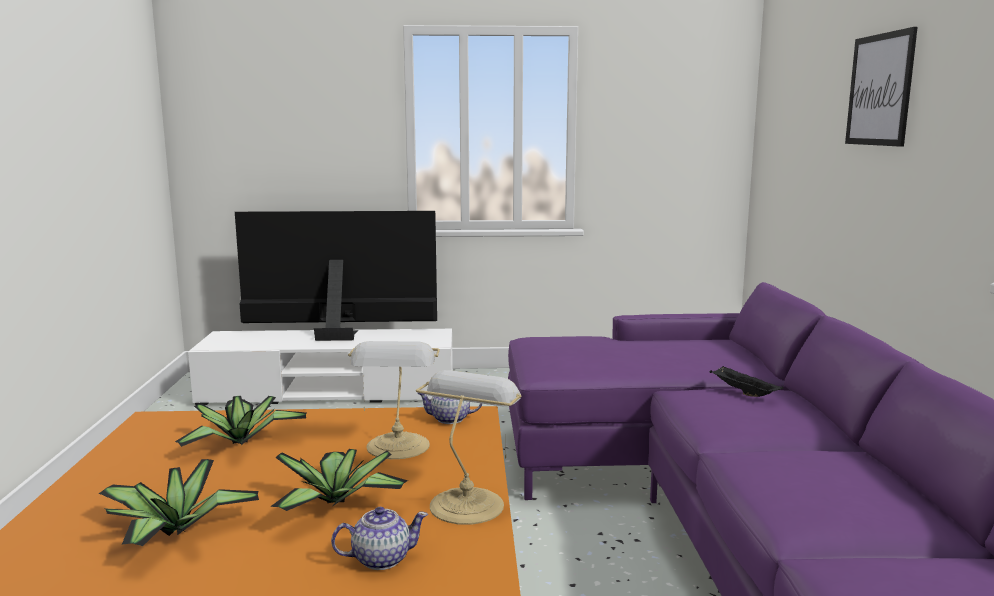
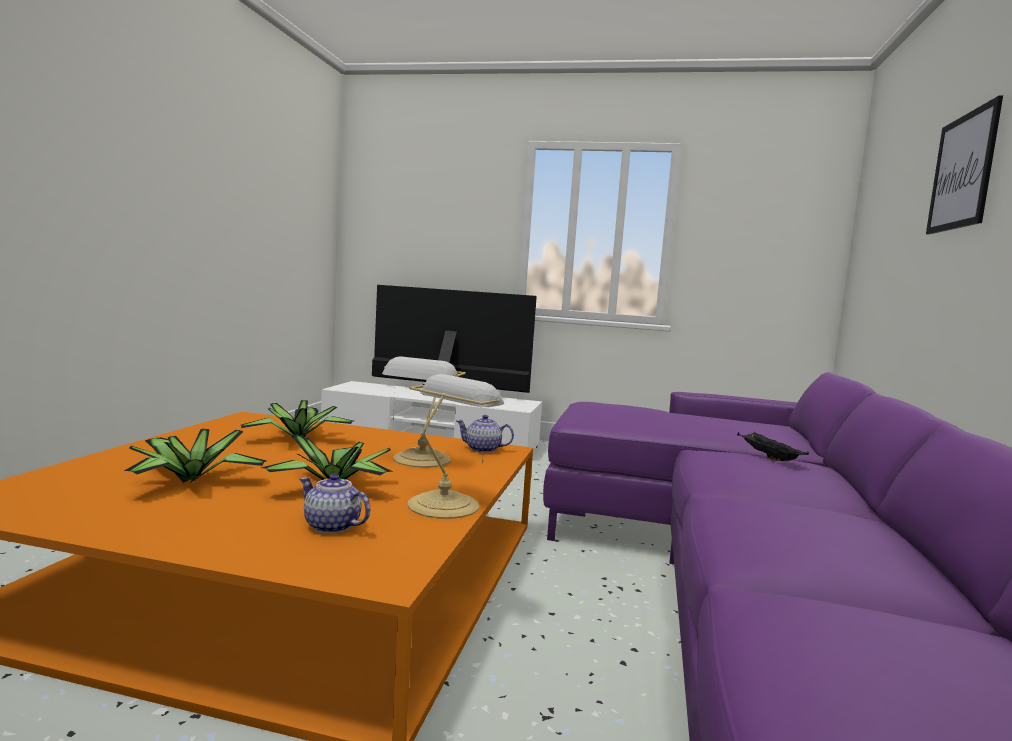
camera: 15 degrees right, 5 degrees down
teapot [331,507,428,570] -> teapot turned 150 degrees counterclockwise [300,474,370,534]

